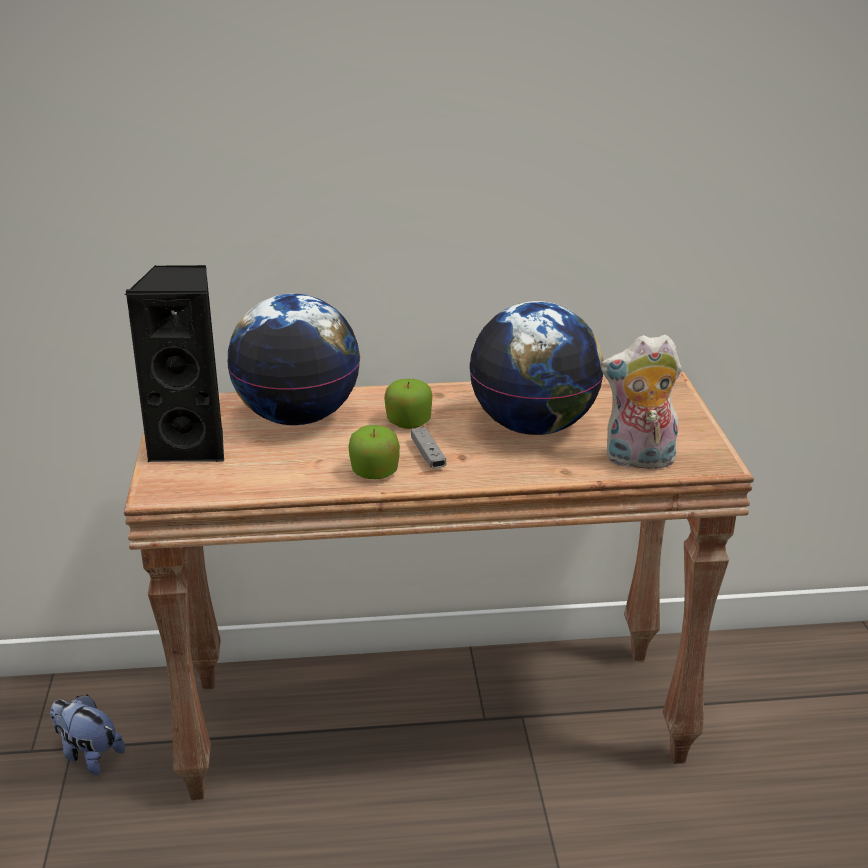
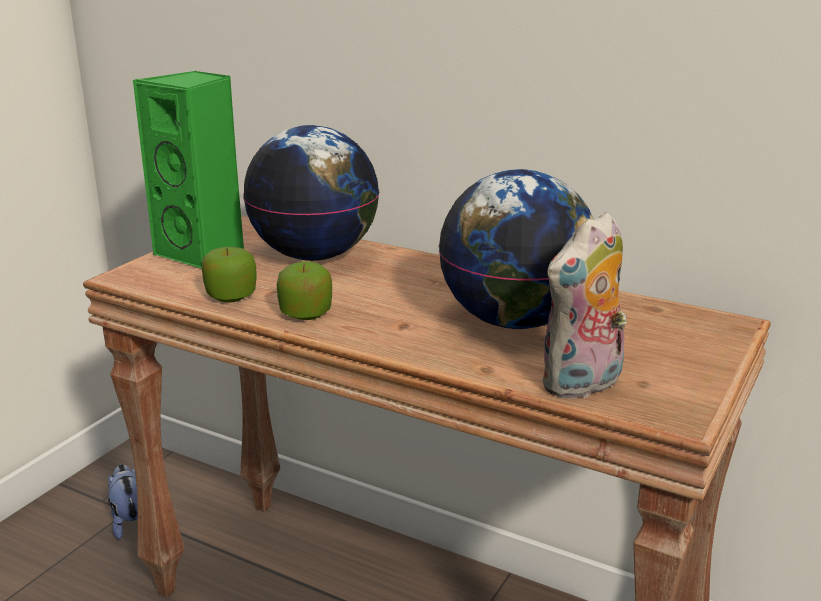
camera: 35 degrees right, 5 degrees down
black speaker [124,265,224,463] -> green speaker [132,71,244,269]
apple [384,379,432,429] -> apple moved to [202,247,257,303]
grey game controller [411,427,446,468] -> none
plush toy [601,334,682,469] -> plush toy turned 75 degrees counterclockwise [541,212,627,400]

